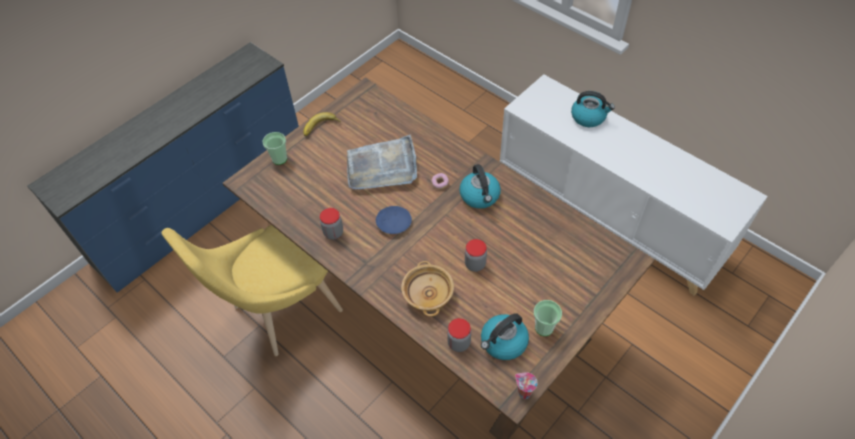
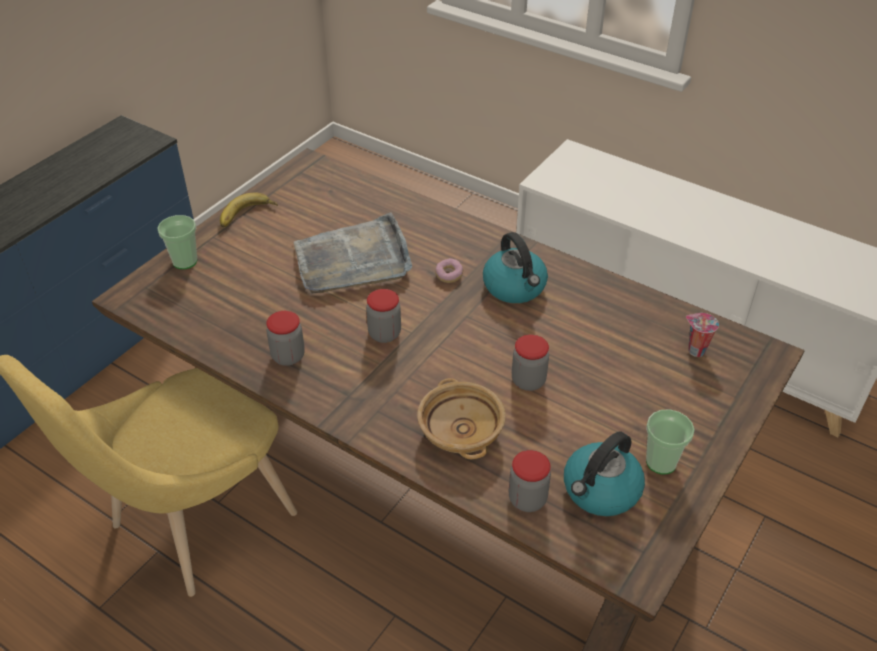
camera: 10 degrees left, 10 degrees down
blue plate [376,206,412,234] -> jar [366,289,401,343]
cup [515,372,538,399] -> cup moved to [686,313,719,357]
kettle [571,91,615,127] -> none

